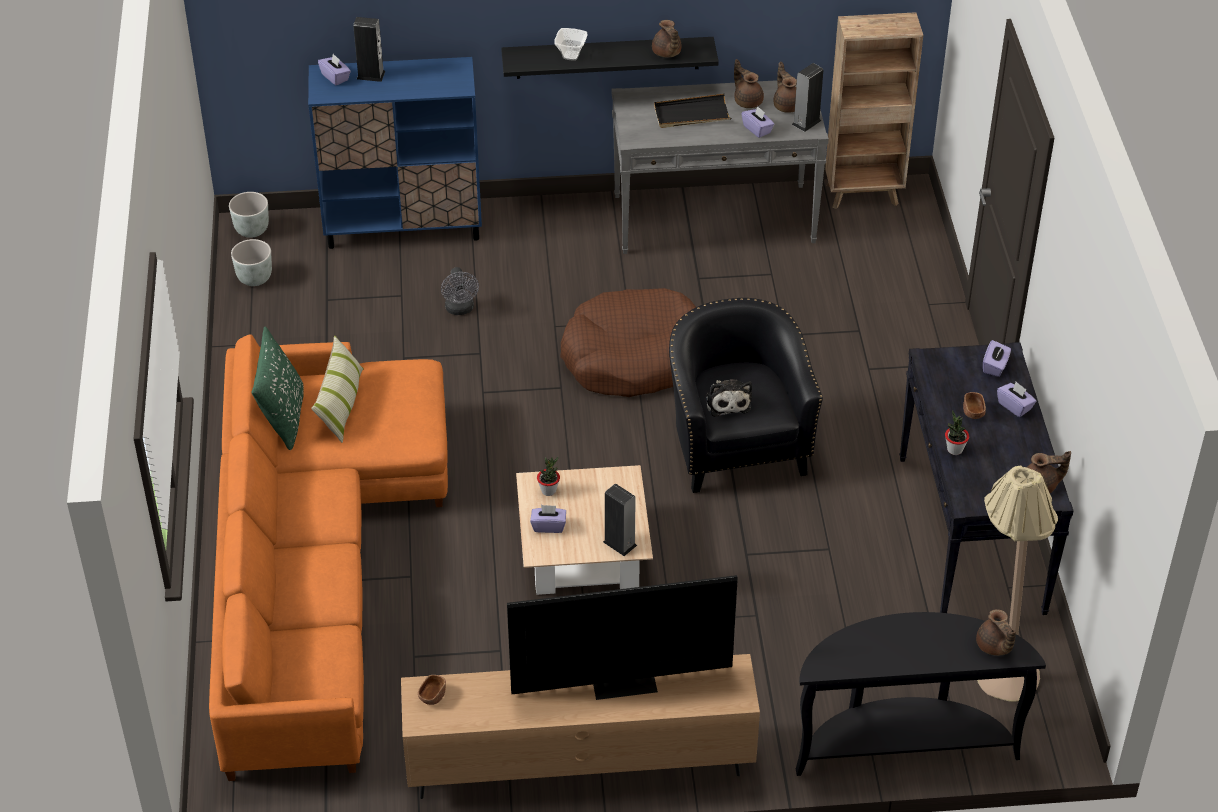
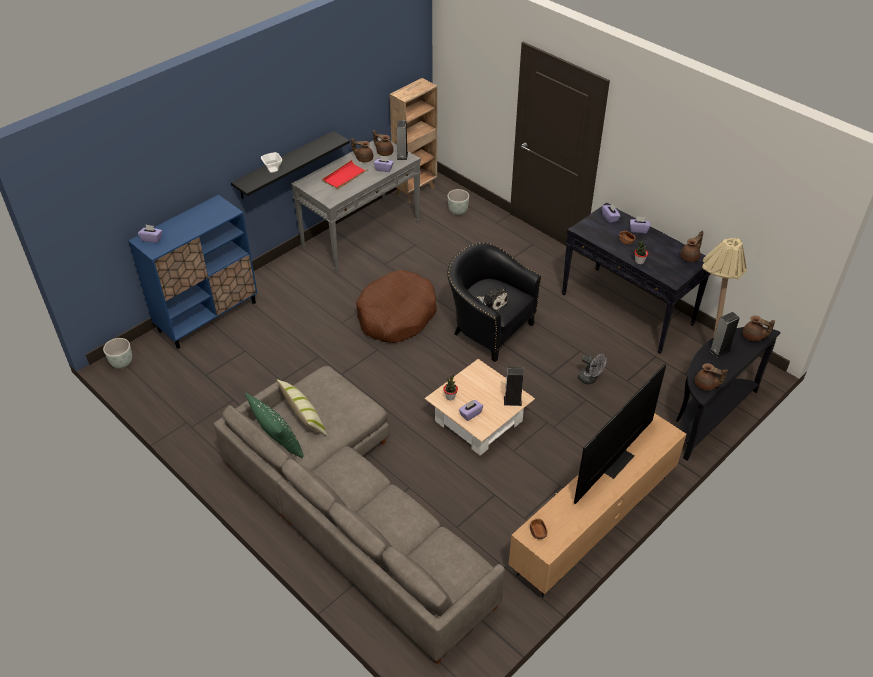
camera: 40 degrees left, 0 degrees up
orange sofa [209,334,448,781] -> grey sofa [214,366,505,664]
grey planter [231,239,272,286] -> grey planter moved to [448,189,469,215]
speaker [353,17,385,82] -> speaker moved to [709,312,740,358]
grey fan [441,267,479,315] -> grey fan moved to [578,354,607,384]
brown teapot [652,20,682,58] -> brown teapot moved to [695,363,728,390]
black tray [654,94,731,128] -> red tray [322,160,368,190]

